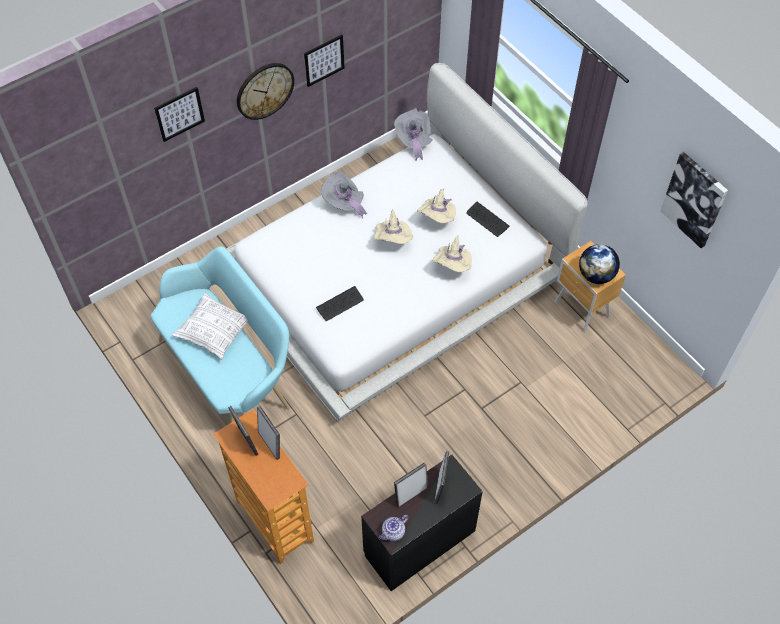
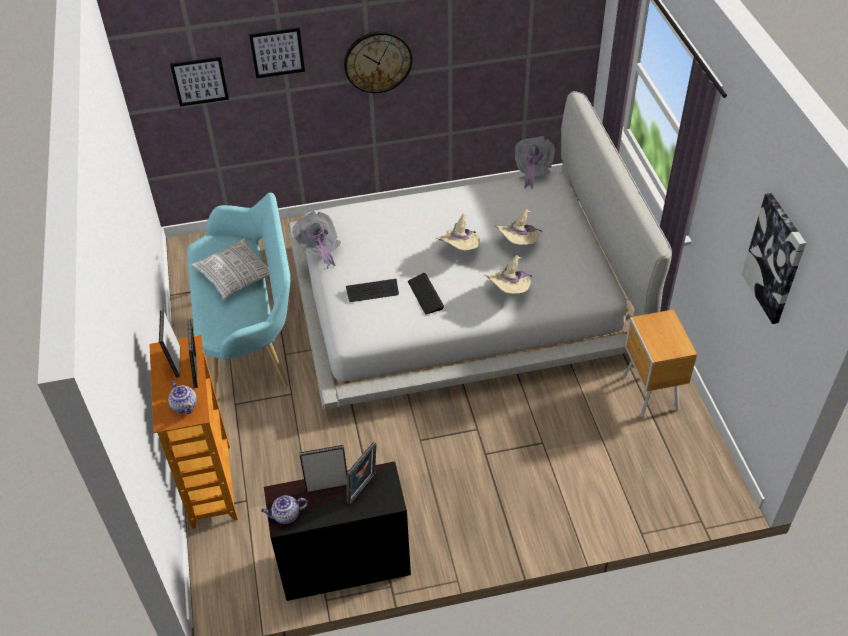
camera: 25 degrees right, 10 degrees down
picture [304,34,344,87] -> picture moved to [170,57,229,107]
grey hat [321,172,367,219] -> grey hat moved to [292,211,341,269]
keyboard [466,202,509,237] -> keyboard moved to [408,273,444,314]
globe [579,244,620,284] -> none
none -> teapot [168,381,197,414]

